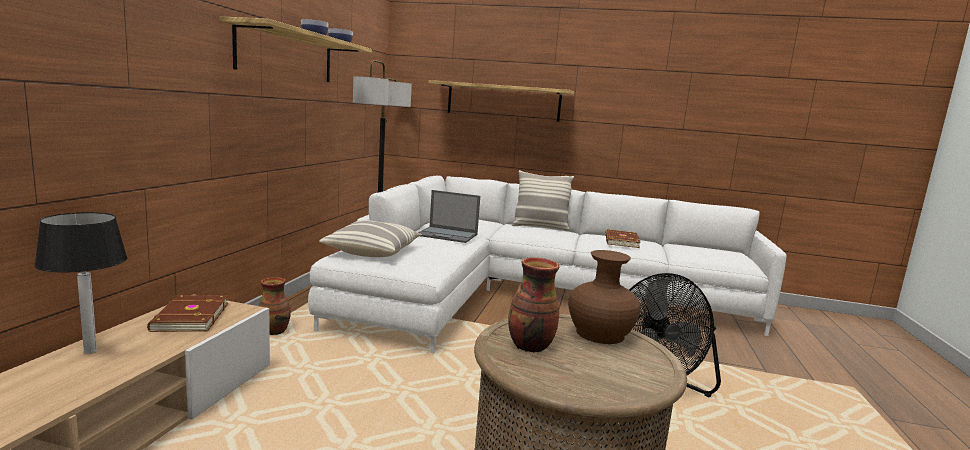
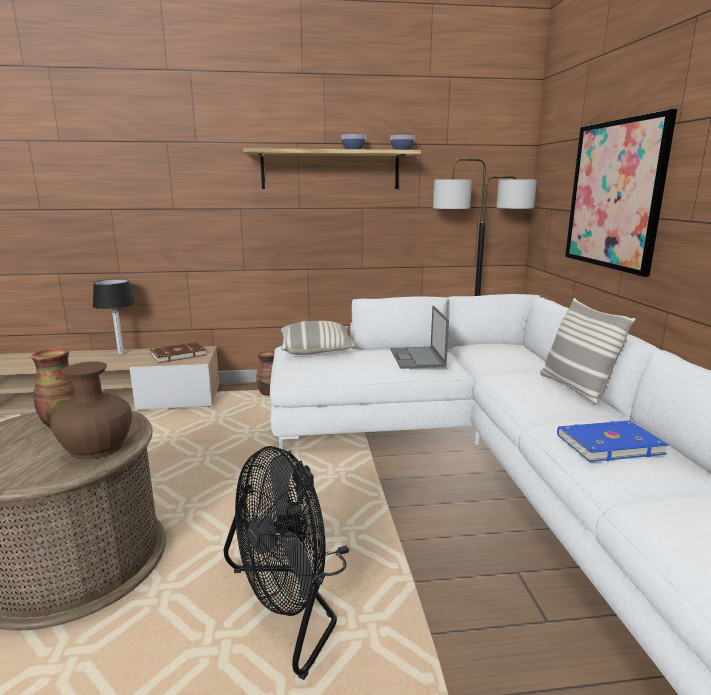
camera: 70 degrees right, 5 degrees up
shelf [428,80,574,122] -> picture [565,109,677,277]
brown book [605,229,641,248] -> blue book [557,420,668,462]

